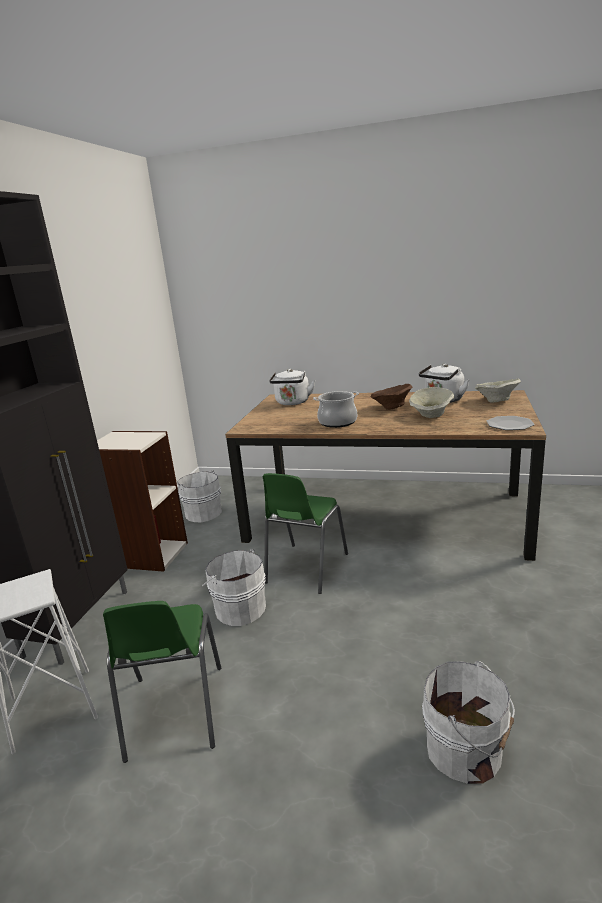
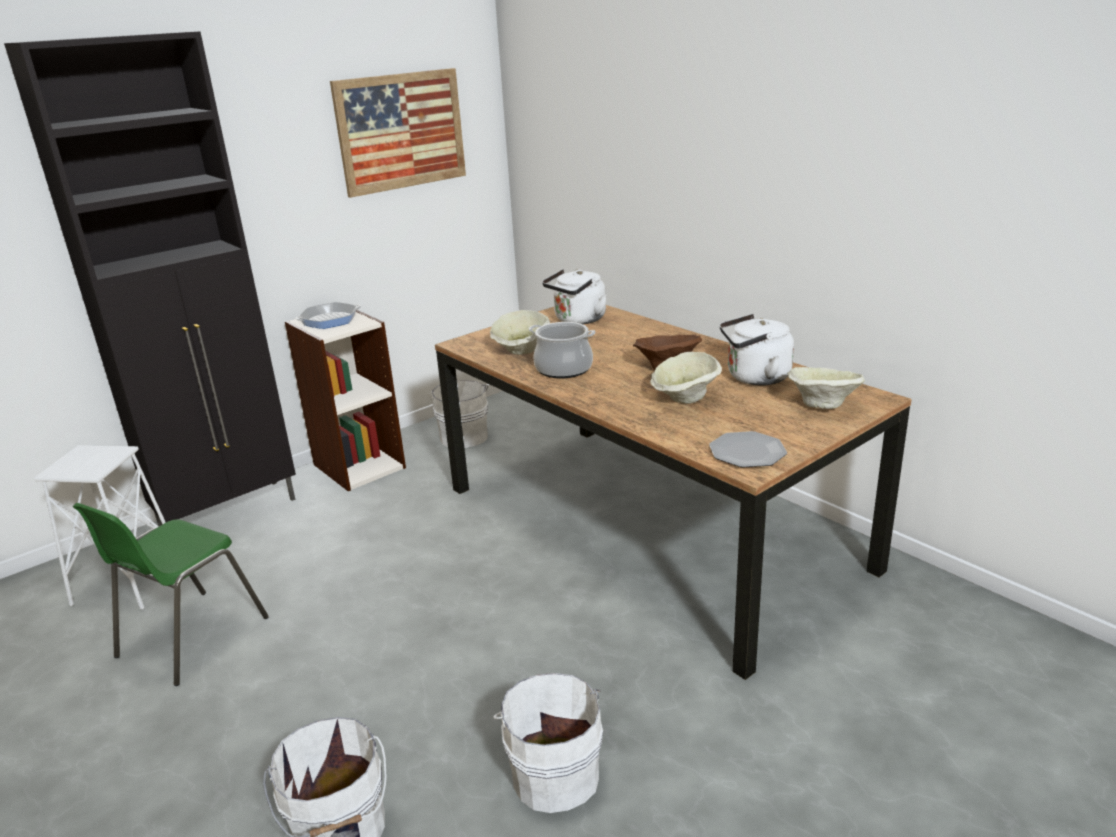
camera: 35 degrees right, 5 degrees up
white bucket [202,549,266,626] -> white bucket moved to [493,673,603,813]
green chair [262,473,348,594] -> none
none -> frying pan [295,302,361,329]
none -> picture [330,68,466,198]
none -> beige bowl [490,310,550,355]

